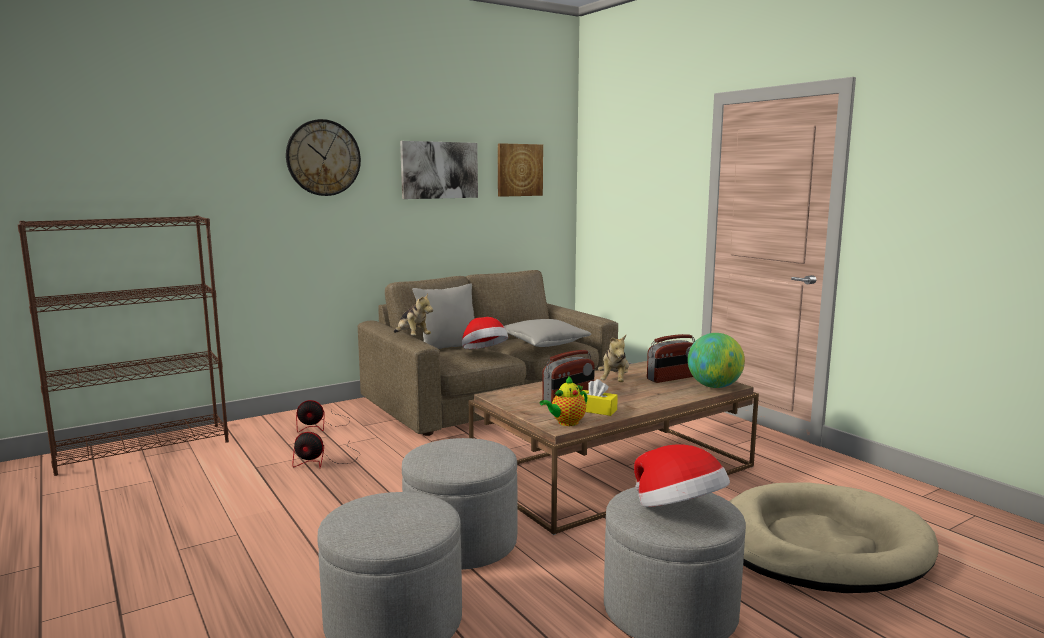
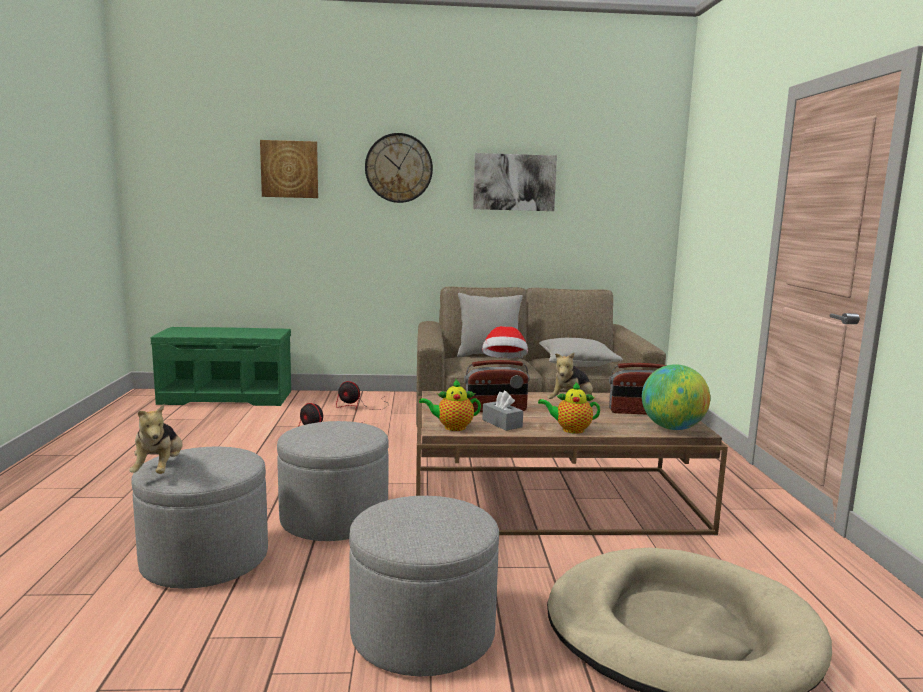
camera: 30 degrees right, 0 degrees up
brown bookcase [18,215,229,476] -> green bench [151,327,291,406]
plush toy [394,293,433,336] -> plush toy moved to [129,404,183,474]
picture [498,143,543,197] -> picture moved to [260,140,318,198]
yellow tissue box [582,379,618,416] -> grey tissue box [482,391,523,431]
hat [634,444,730,507] -> none
none -> teapot [538,381,600,434]

